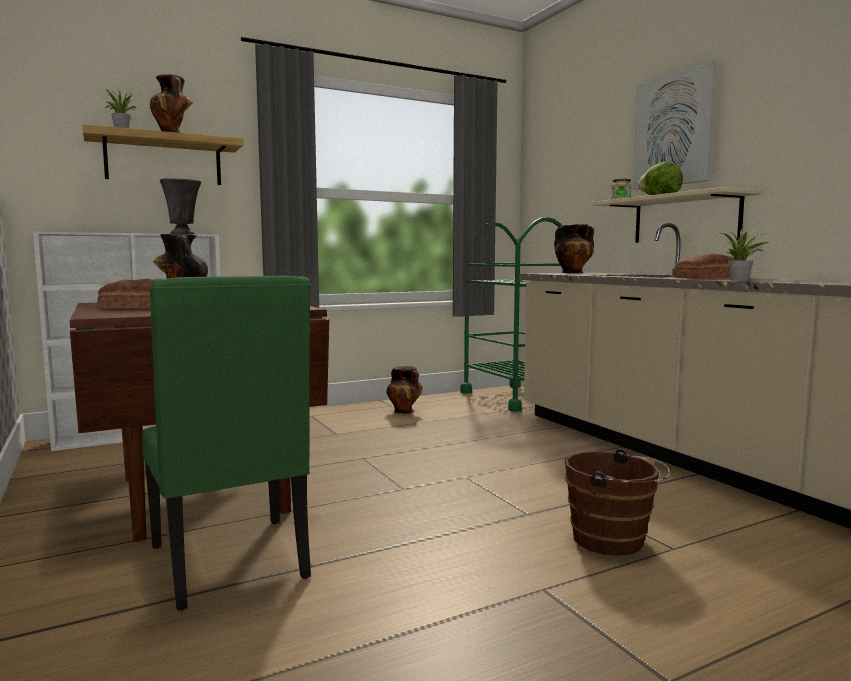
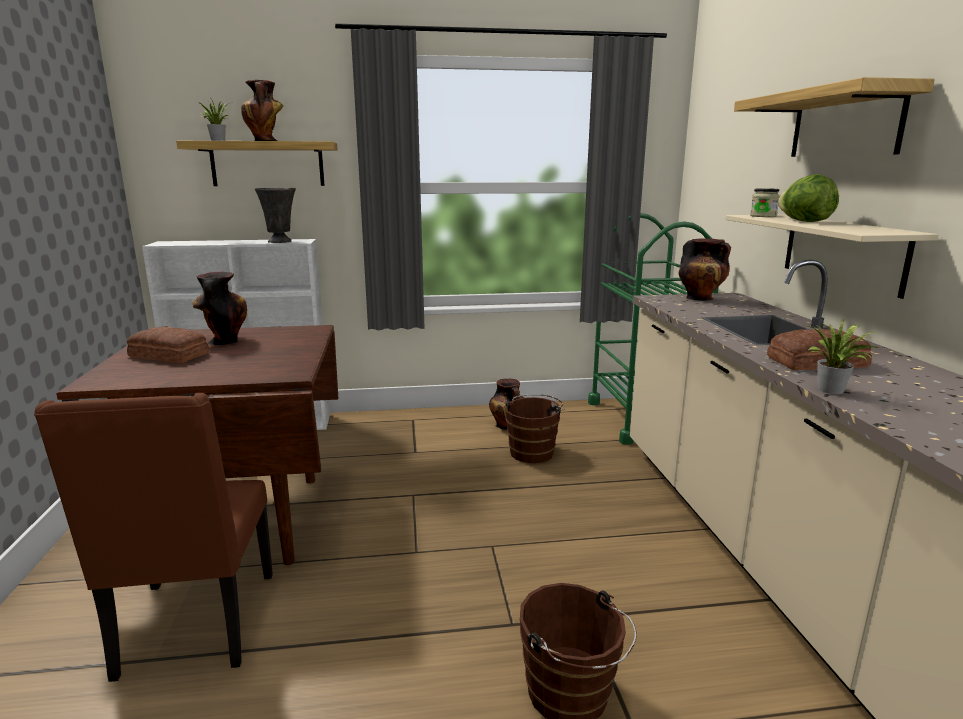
camera: 20 degrees right, 10 degrees up
green chair [142,276,311,611] -> brown chair [34,393,273,682]
picture [633,61,716,190] -> shelf [734,77,935,157]
none -> brown bucket [504,394,565,463]

